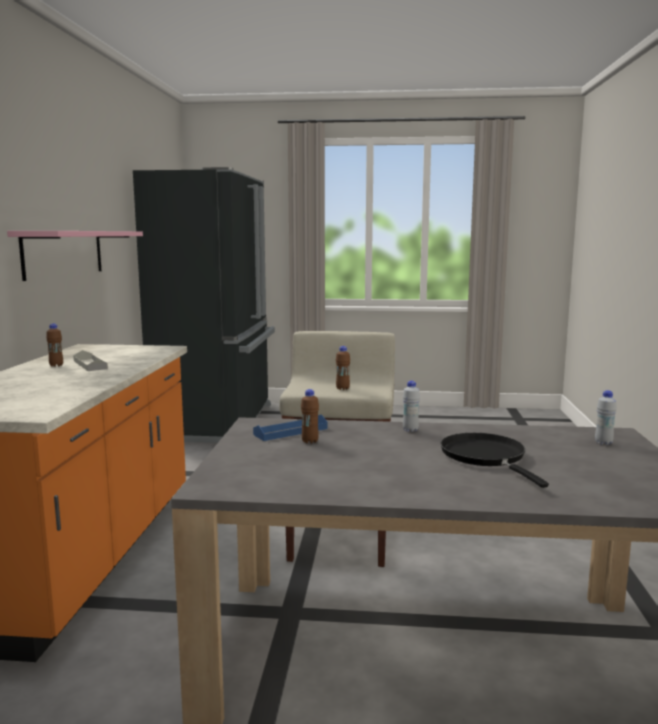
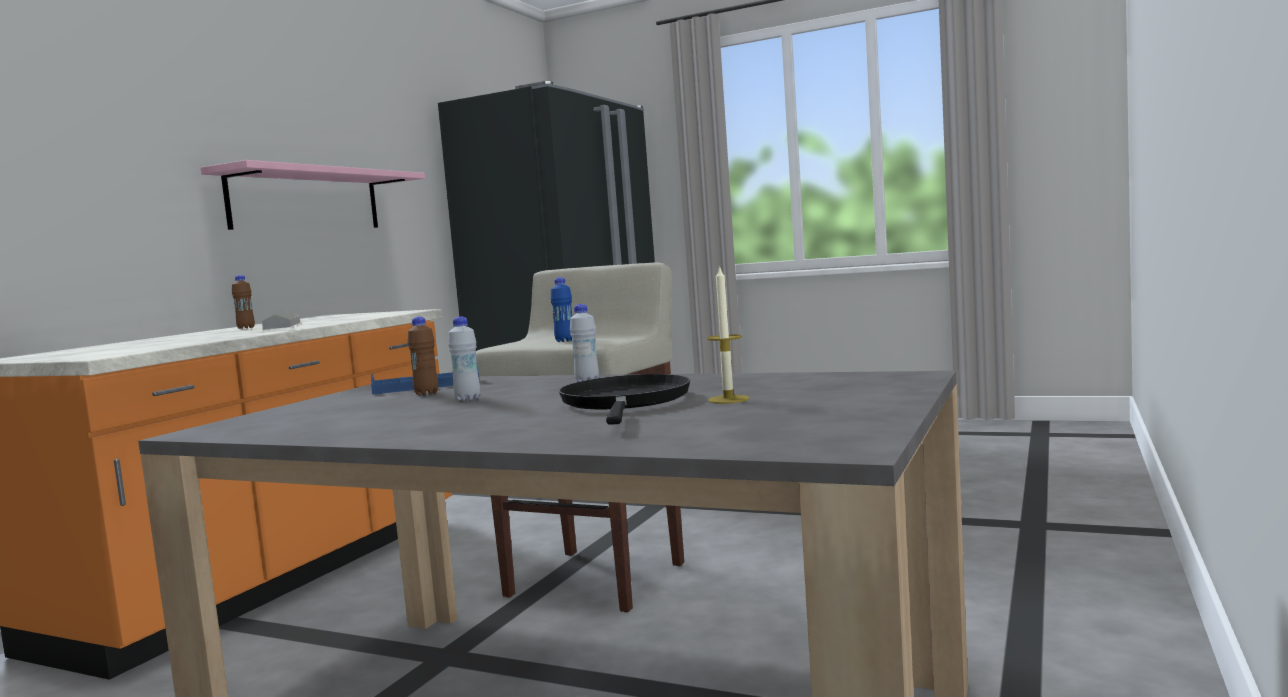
camera: 20 degrees right, 5 degrees down
brown bottle [336,346,350,390] -> blue bottle [550,277,572,342]
white bottle [595,390,617,445] -> white bottle moved to [448,317,480,401]
none -> candle [707,265,749,404]

